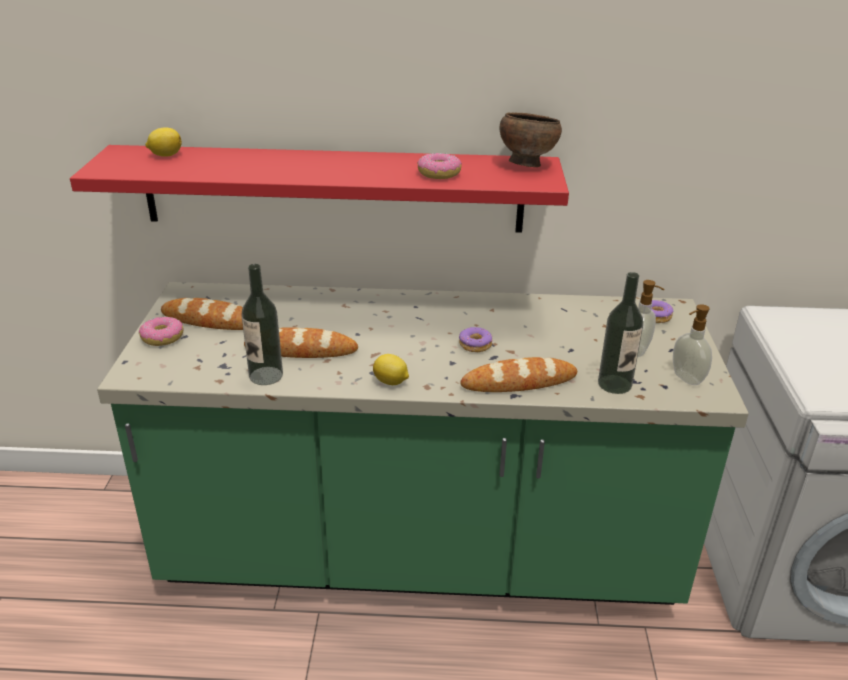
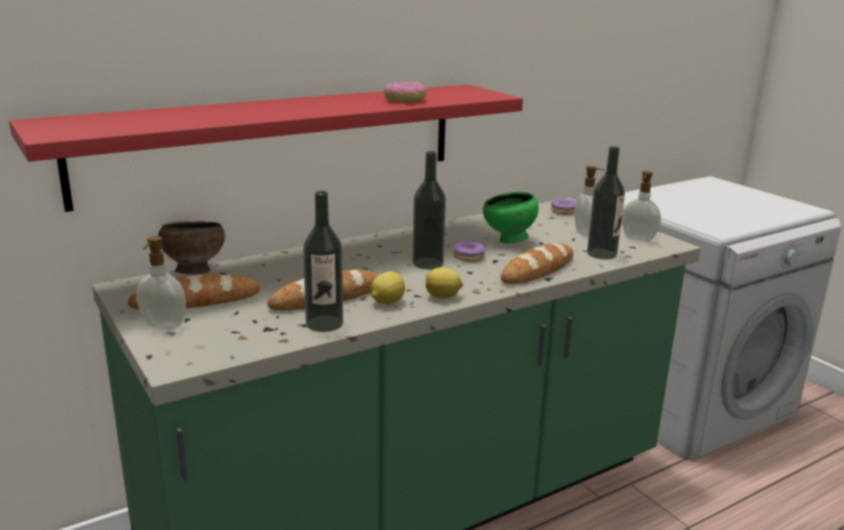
camera: 35 degrees left, 10 degrees down
donut [139,317,183,346] -> soap dispenser [137,236,186,330]
lemon [146,127,182,157] -> lemon moved to [371,272,405,304]
brown bowl [500,112,562,167] -> brown bowl moved to [158,221,225,274]
none -> bottle [412,151,446,269]
none -> green bowl [483,192,539,244]

